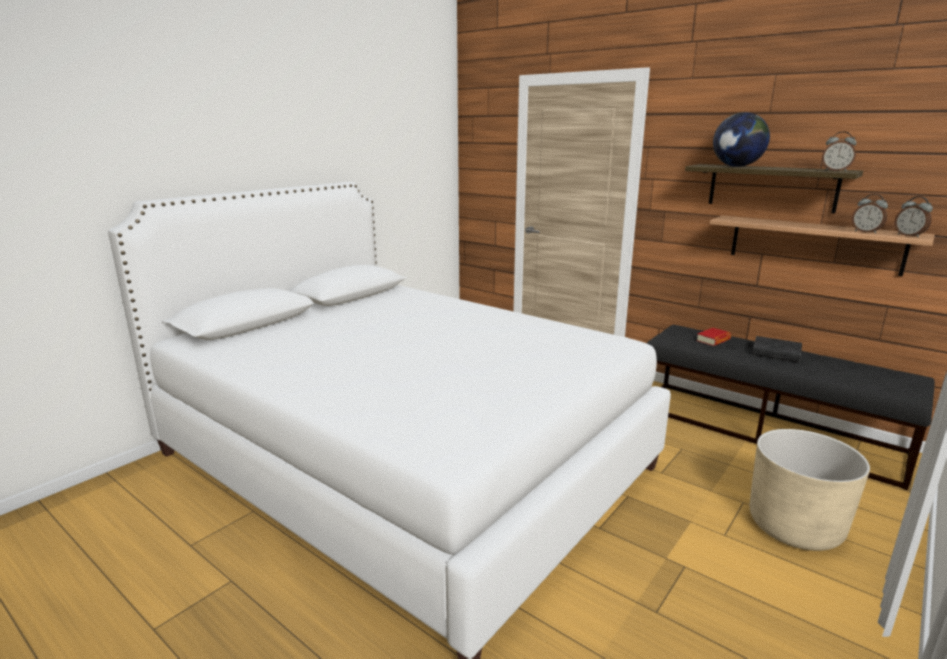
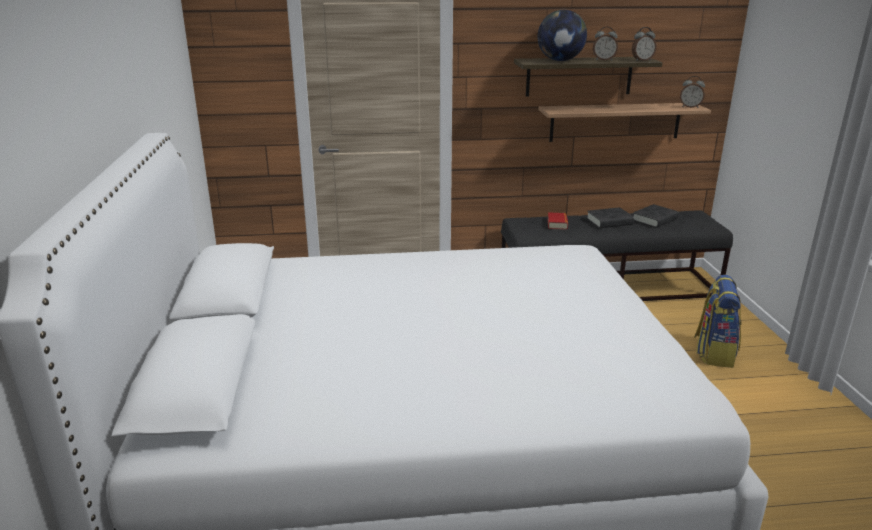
camera: 45 degrees left, 5 degrees up
beige planter [750,429,870,551] -> backpack [694,275,742,368]
alarm clock [852,194,888,234] -> alarm clock moved to [593,27,618,60]
none -> black book [633,204,679,228]

